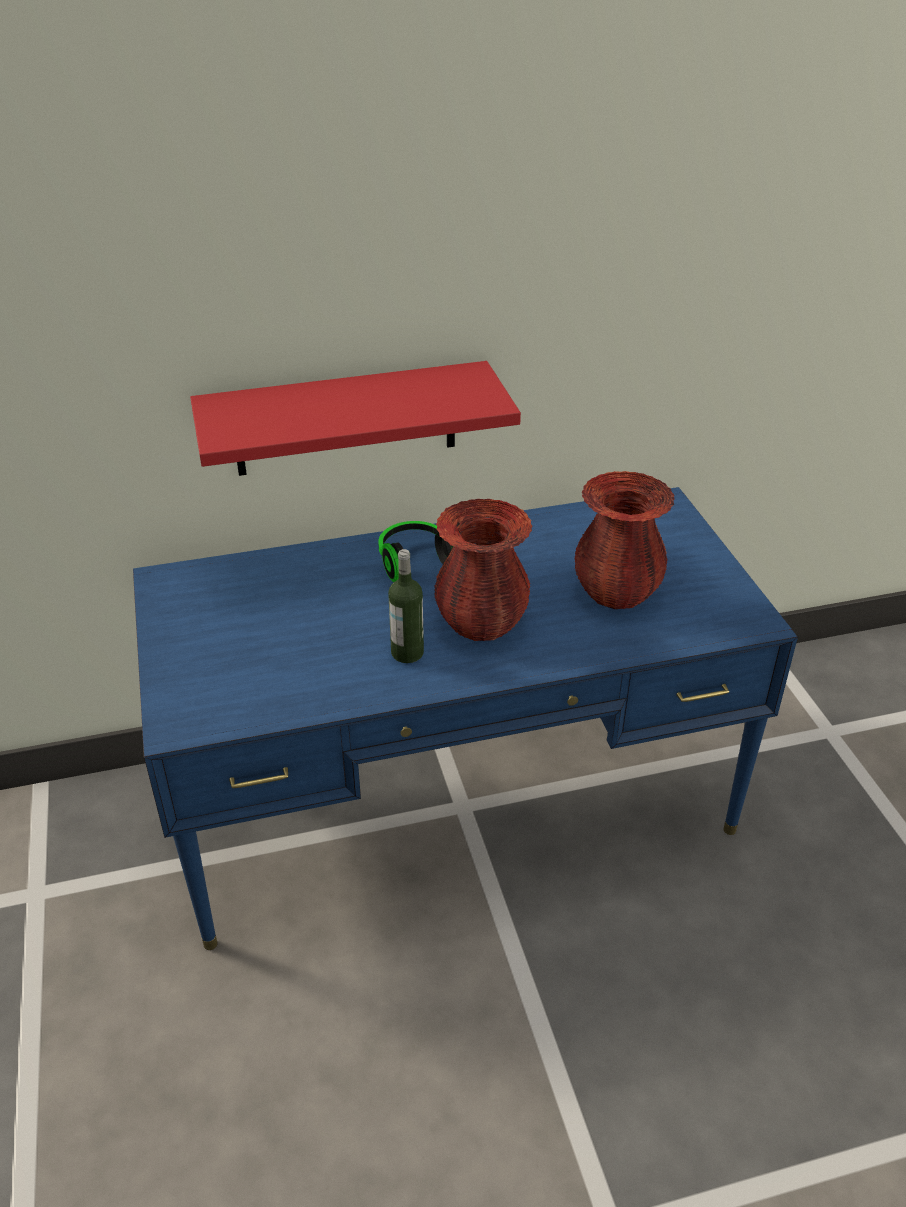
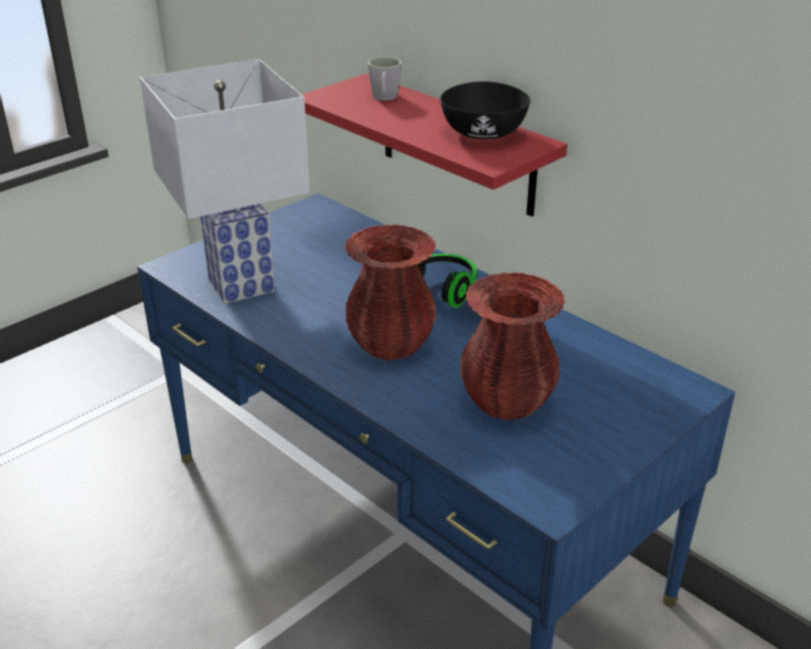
camera: 60 degrees right, 5 degrees down
bottle [388,549,424,663] -> none
none -> white table lamp [140,59,310,304]
none -> grey mug [368,57,402,101]
none -> black bowl [440,81,530,139]

